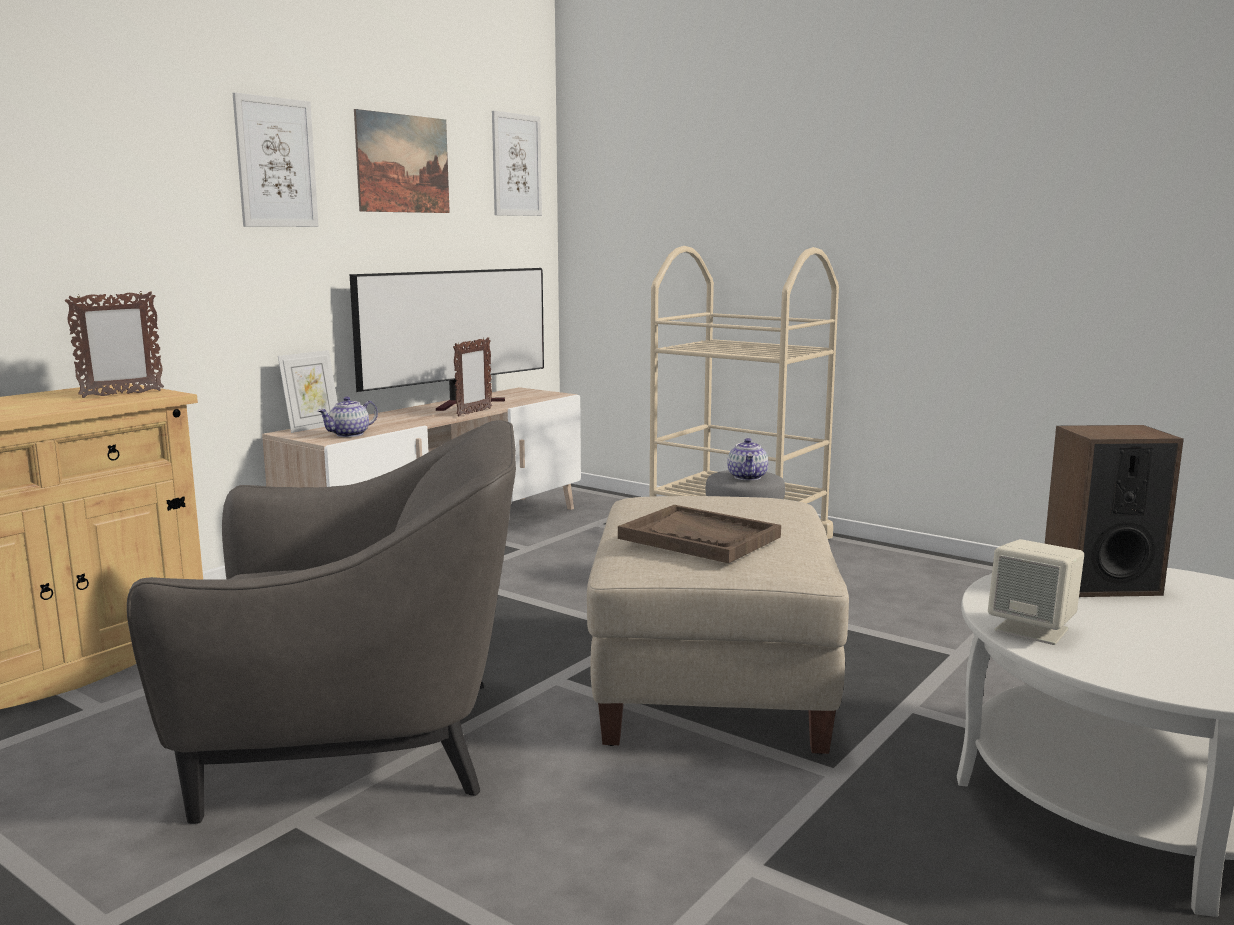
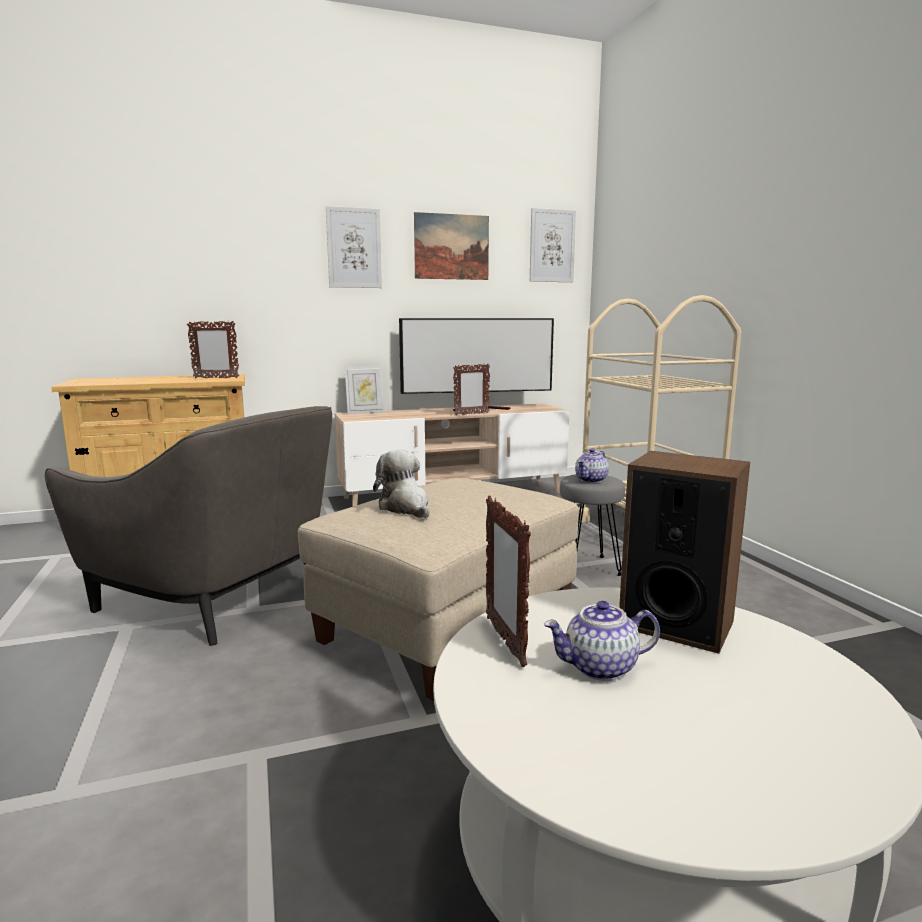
camera: 35 degrees right, 0 degrees up
teapot [318,397,378,437] -> teapot moved to [544,601,660,681]
brown tray [618,505,781,563] -> plush toy [373,450,429,518]
beige speaker [988,539,1084,645] -> picture frame [486,496,531,667]

